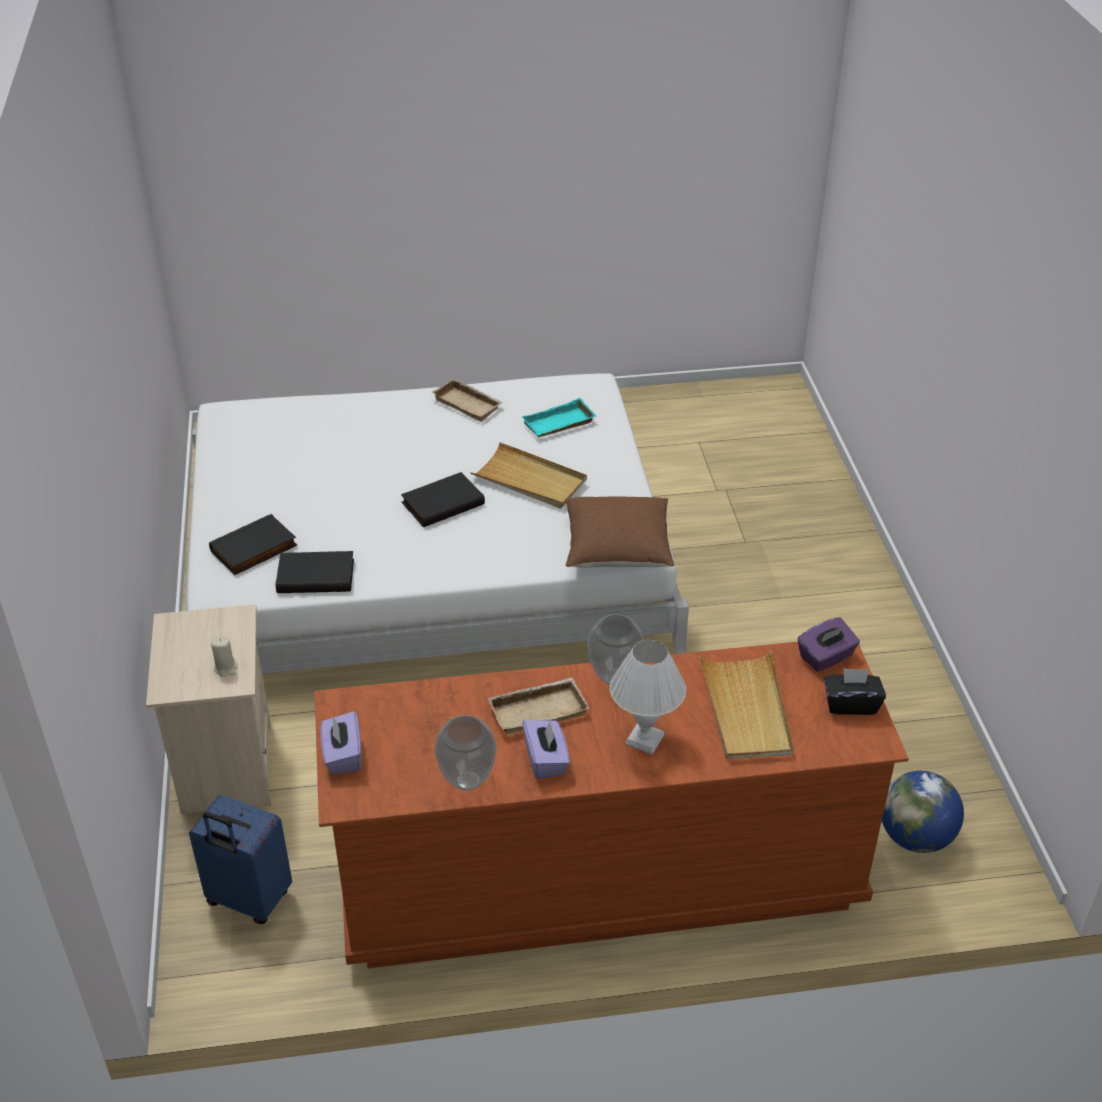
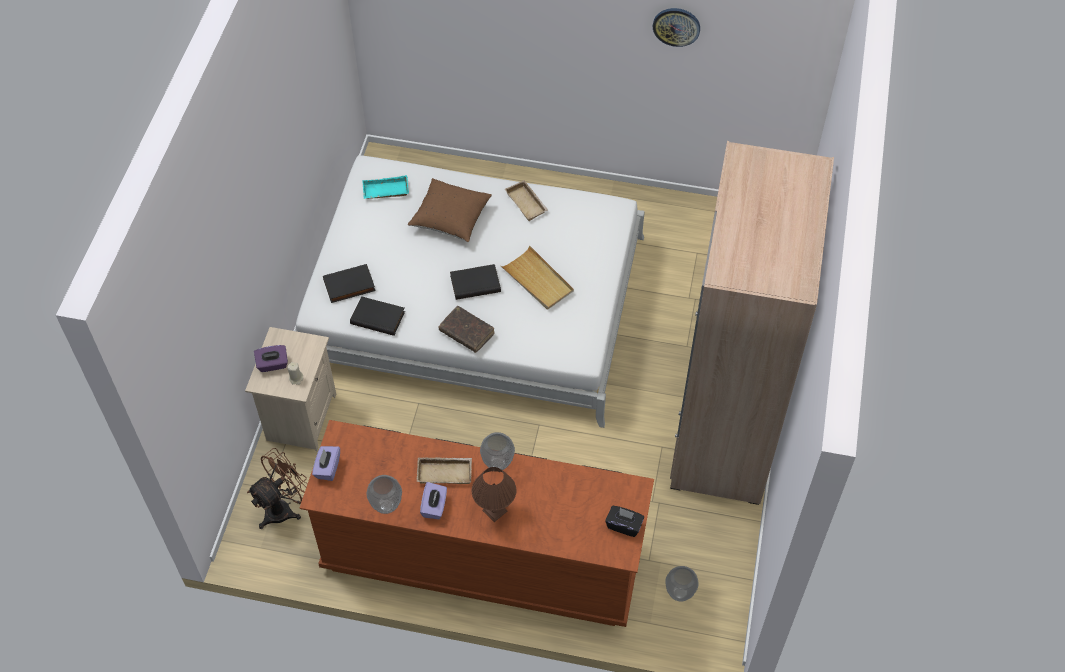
camera: 20 degrees right, 15 degrees up
blue suitcase [189,795,292,924] -> brown fan [247,448,308,529]
turquoise tray [522,398,596,437] -> turquoise tray moved to [362,175,409,199]
brown pillow [565,496,675,568] -> brown pillow moved to [408,178,492,242]
white table lamp [610,640,686,755] -> brown table lamp [472,467,516,522]
beige tray [699,651,794,759] -> none
purple tissue box [798,617,860,672] -> purple tissue box moved to [254,345,288,372]
globe [882,771,964,853] -> vase [665,566,699,602]
none -> brown book [439,306,495,353]
none -> wall clock [653,8,700,47]
none -> beige wardrobe [670,141,834,505]

